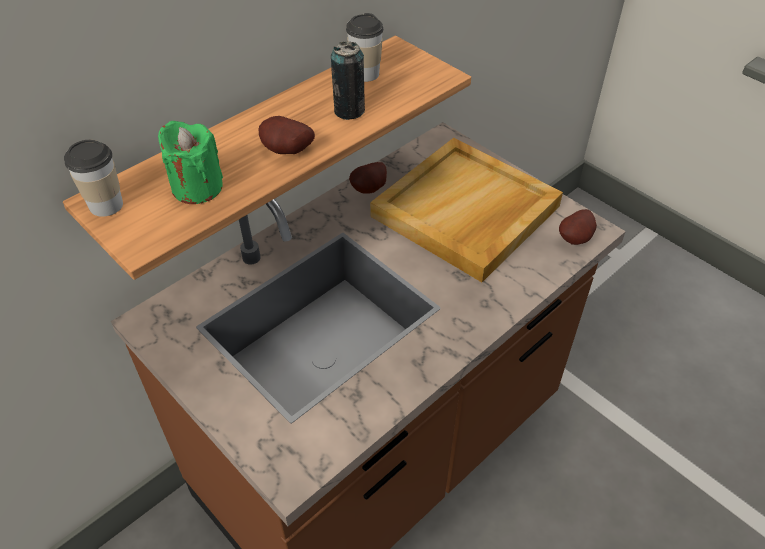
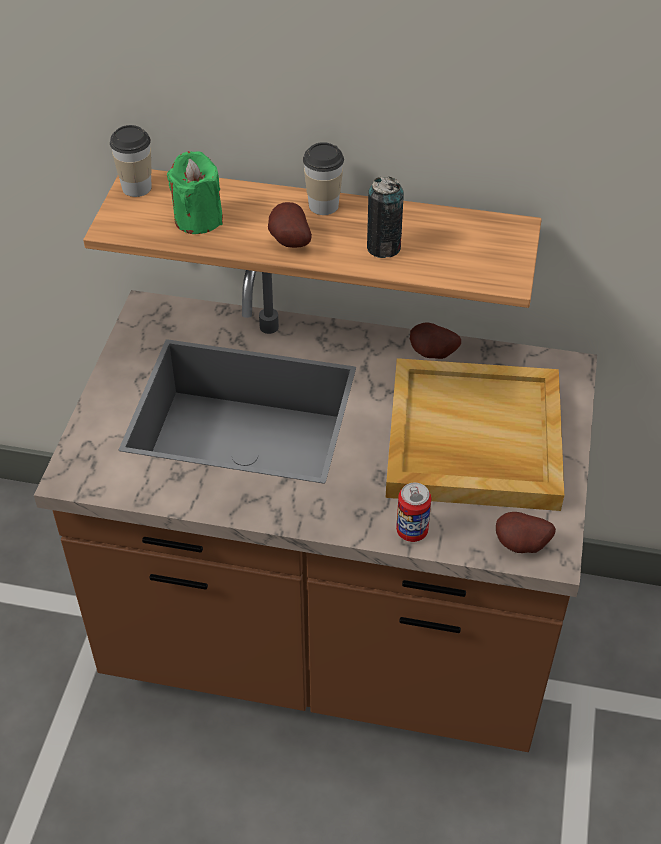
camera: 55 degrees right, 0 degrees up
cup [346,13,383,82] -> cup moved to [303,142,344,215]
none -> can [396,483,431,542]

